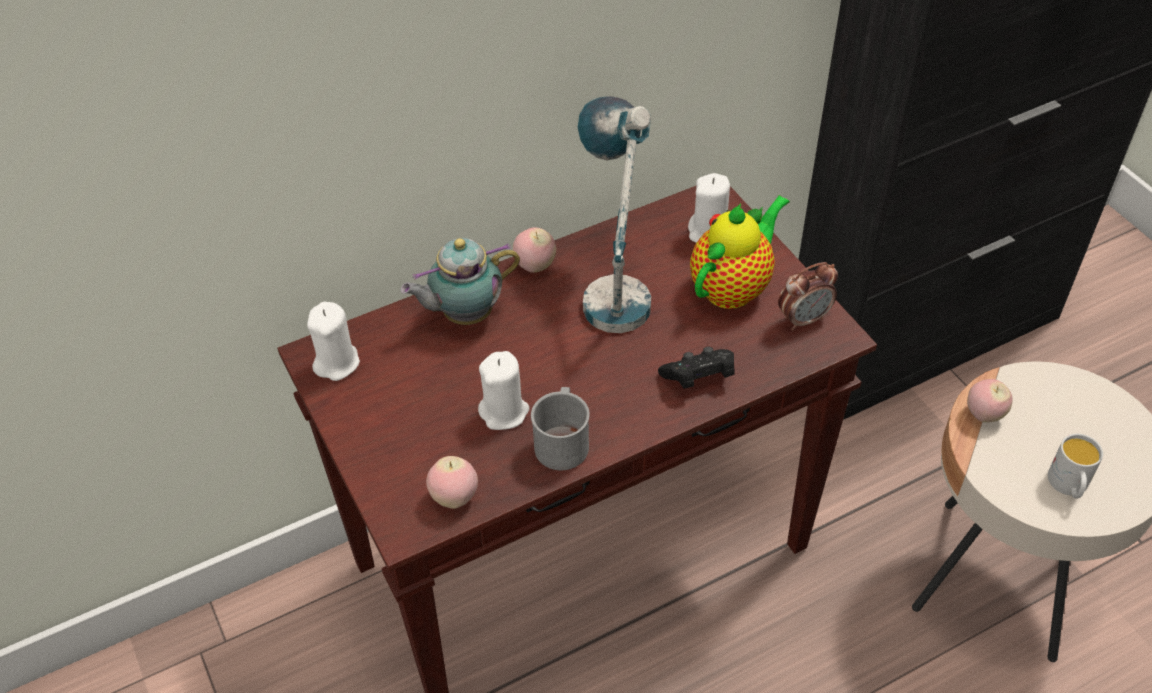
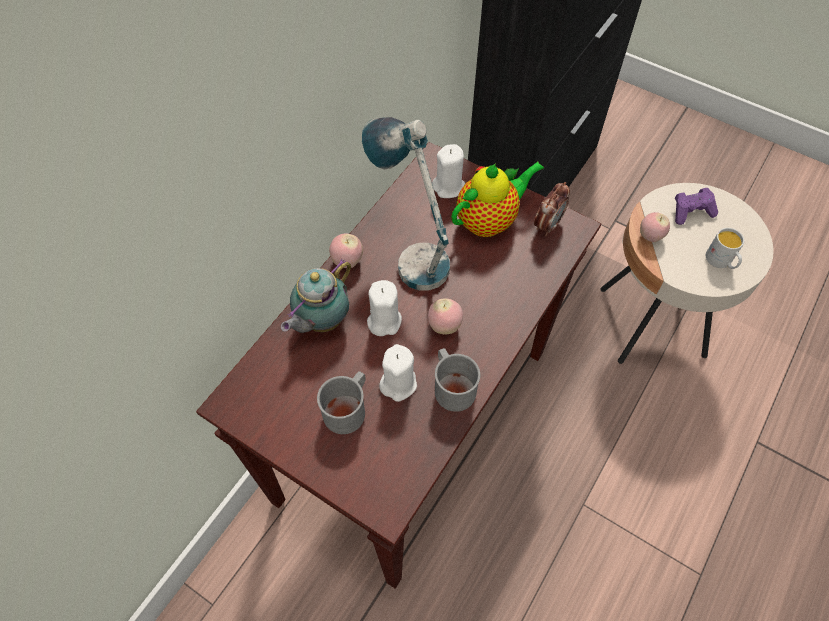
camera: 30 degrees left, 10 degrees up
white candle [307,302,360,381] -> white candle moved to [367,280,402,336]
apple [426,456,478,509] -> apple moved to [428,298,463,335]
black game controller [658,347,734,389] -> none
teapot [690,195,790,309] -> teapot turned 45 degrees clockwise [451,162,544,237]
none -> grey mug [317,371,366,434]
none -> purple game controller [675,188,718,225]

